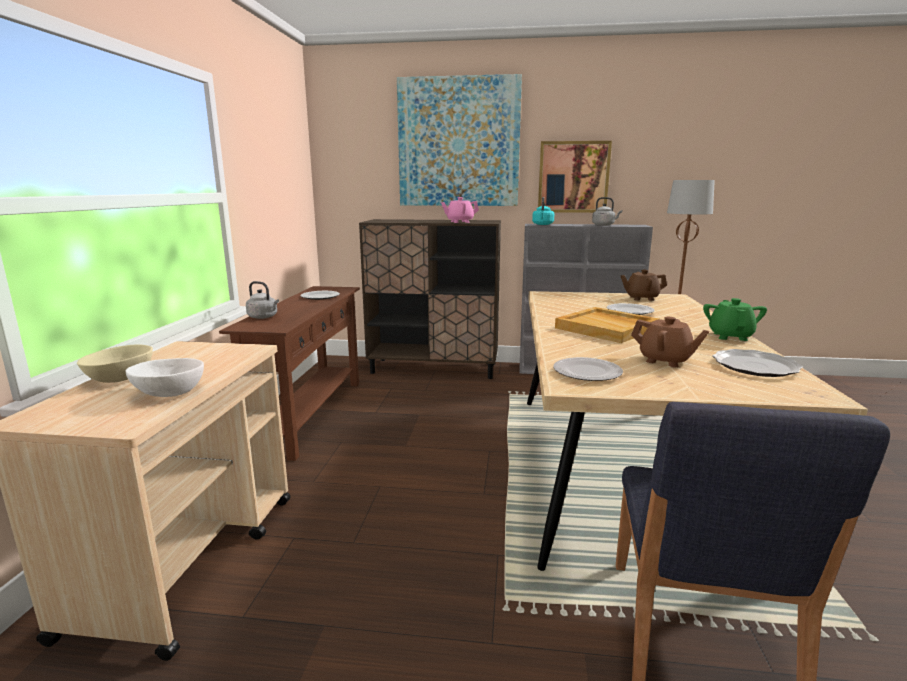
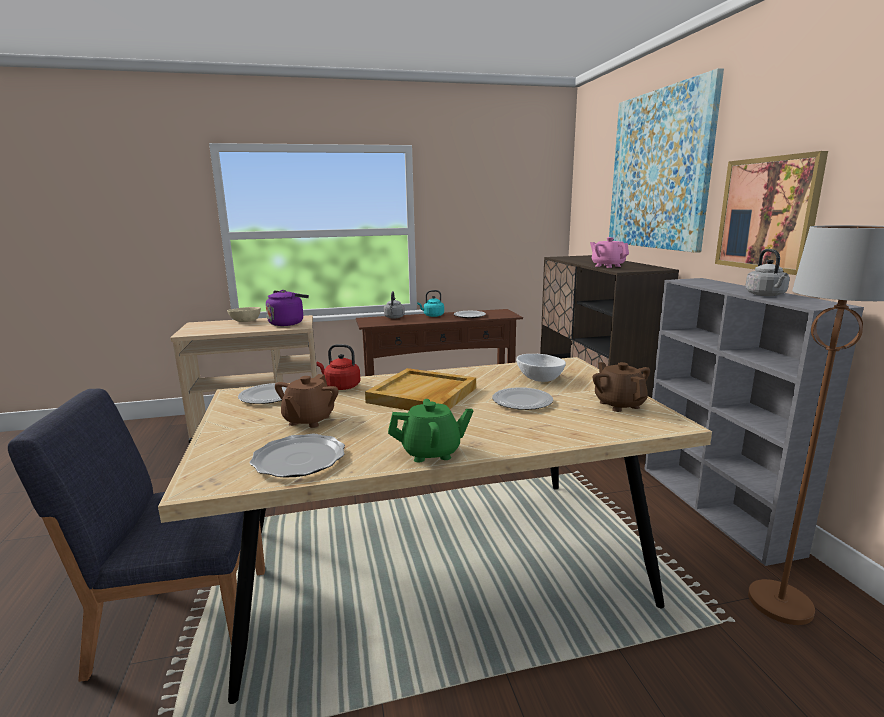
camera: 70 degrees right, 0 degrees up
white bowl [125,358,204,397] -> white bowl moved to [516,354,566,382]
turquoise kettle [532,197,554,225] -> turquoise kettle moved to [417,290,444,317]
none -> purple kettle [266,290,309,326]
none -> red kettle [316,344,360,390]

